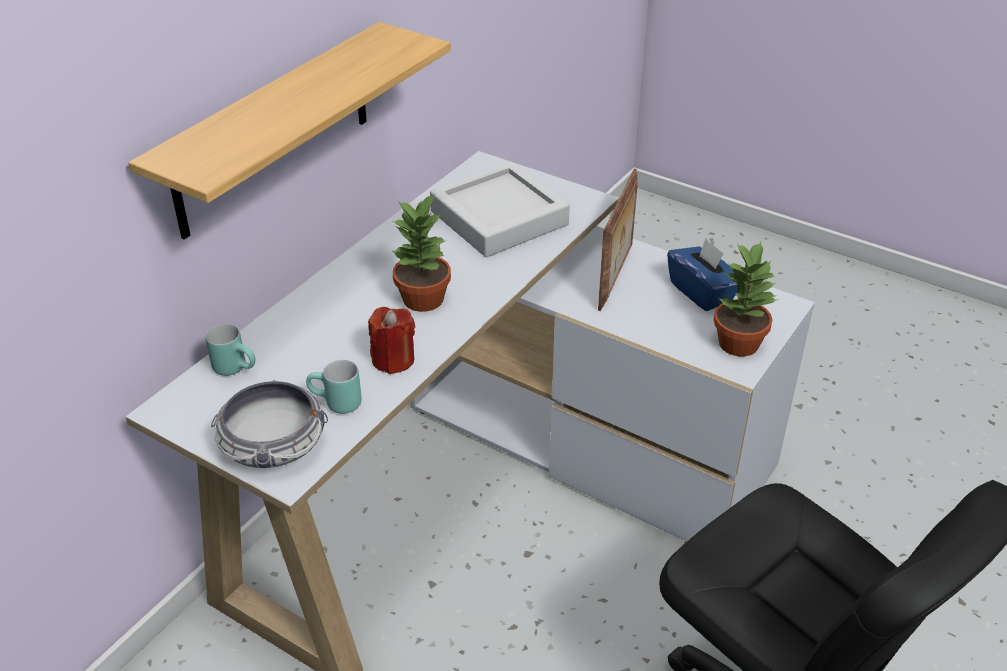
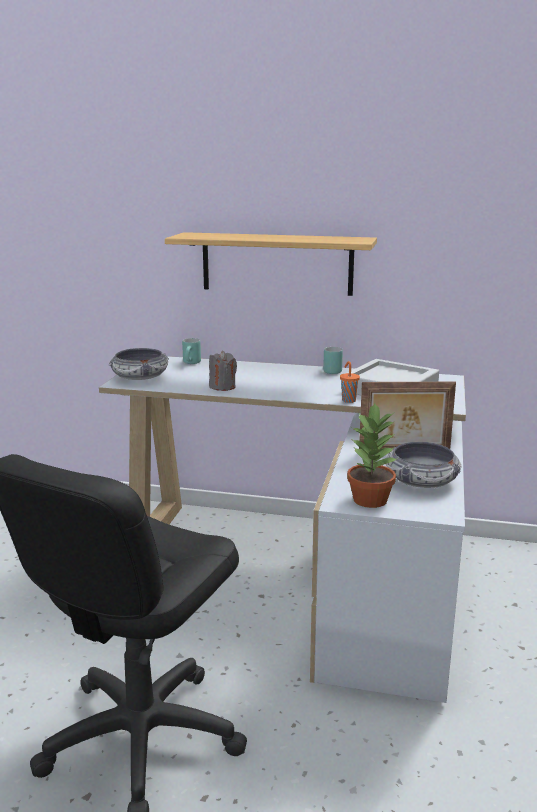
camera: 70 degrees right, 20 degrees down
turquoise mug [306,360,362,414] -> turquoise mug moved to [323,347,343,374]
red candle [368,307,415,374] -> grey candle [209,351,237,391]
potted plant [393,194,451,312] -> none
blue tissue box [667,238,737,311] -> bowl [386,442,462,488]
none -> orange cup [340,361,360,403]

